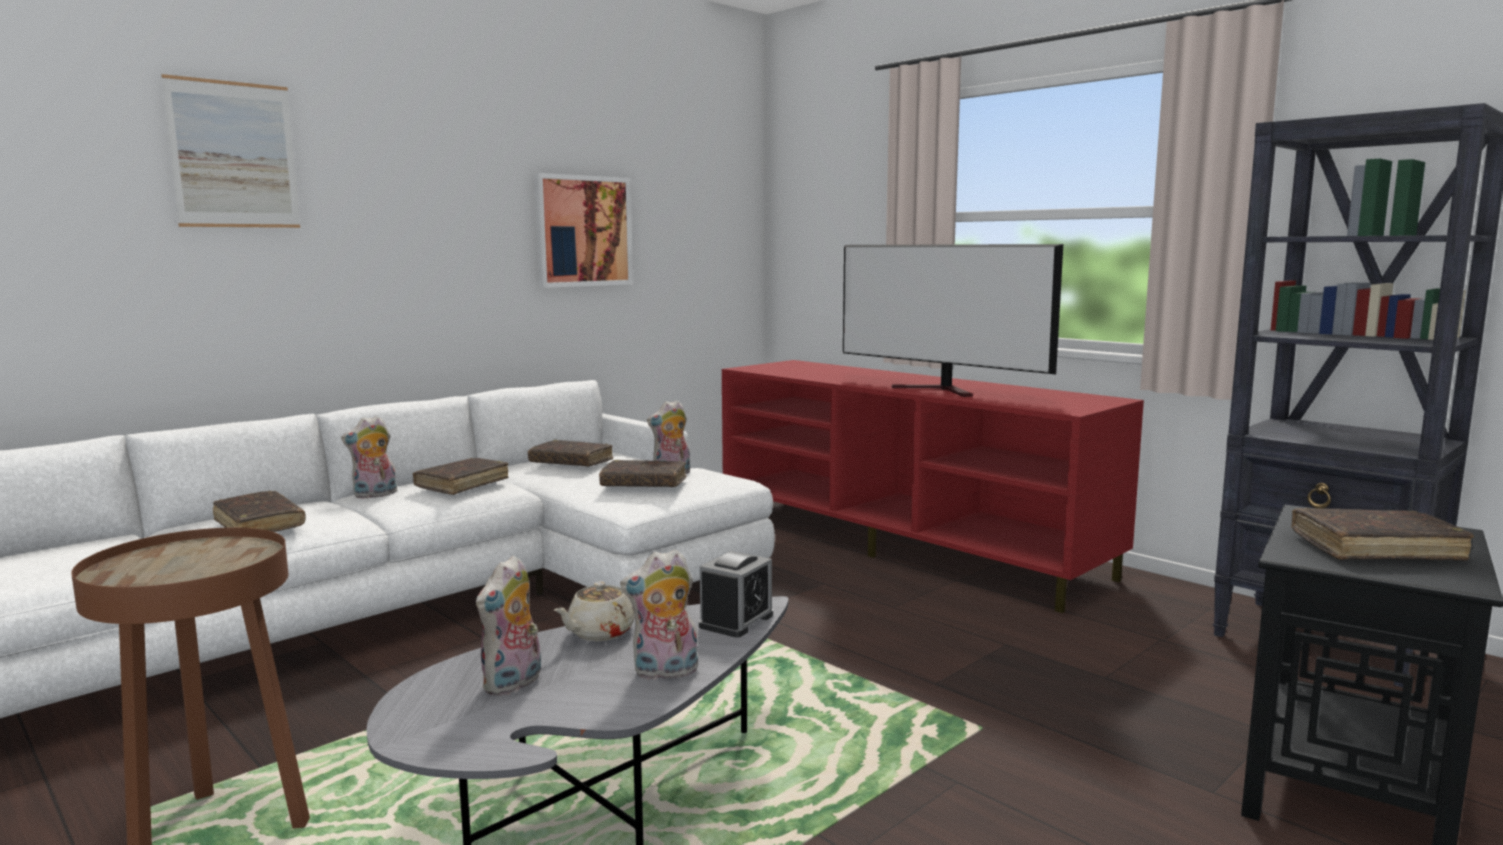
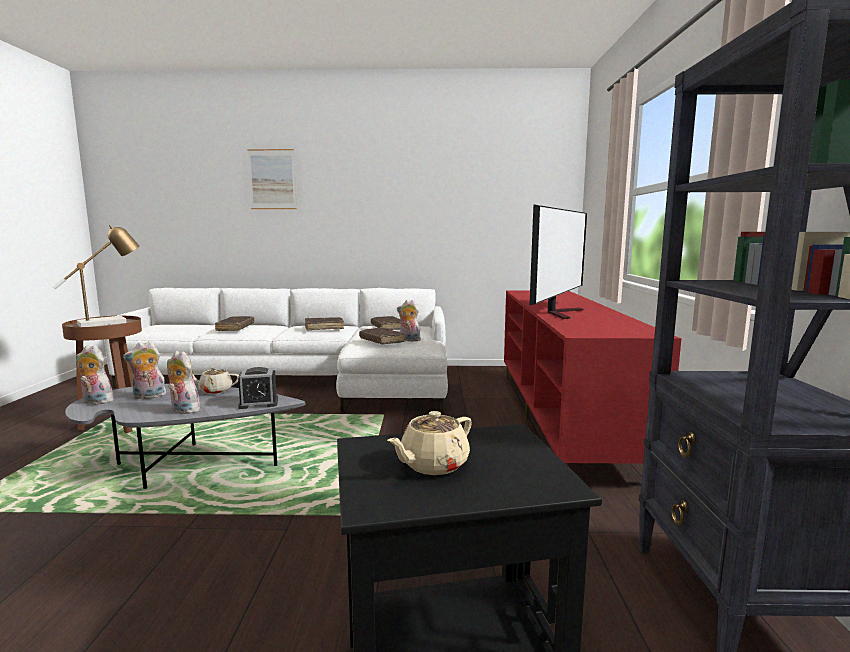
camera: 45 degrees right, 0 degrees up
plush toy [341,416,397,499] -> plush toy moved to [76,345,113,404]
picture [534,173,633,288] -> none
television [843,244,1063,397] -> television turned 150 degrees counterclockwise [529,204,587,319]
brown book [1291,508,1474,561] -> beige teapot [387,411,472,475]
none -> table lamp [53,225,139,327]

